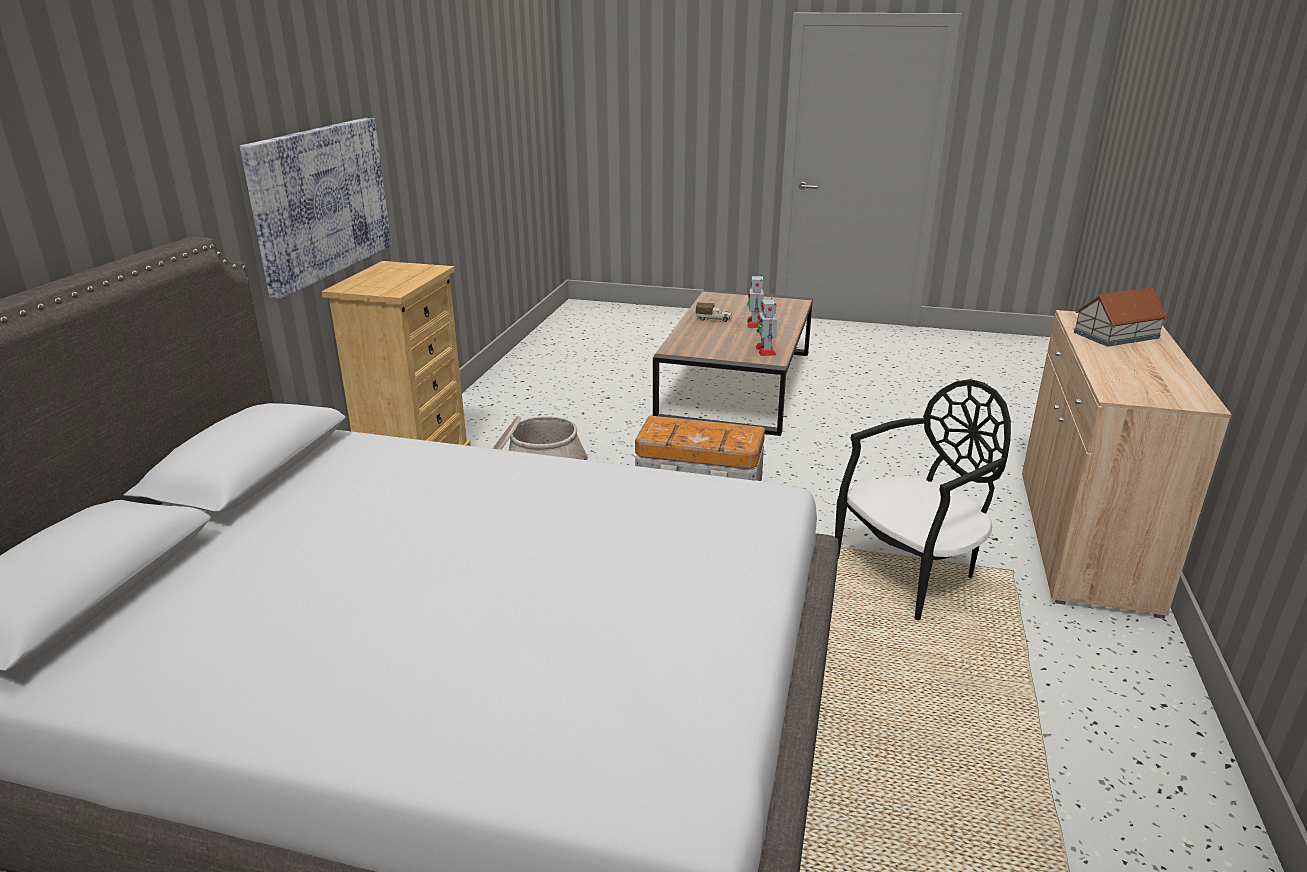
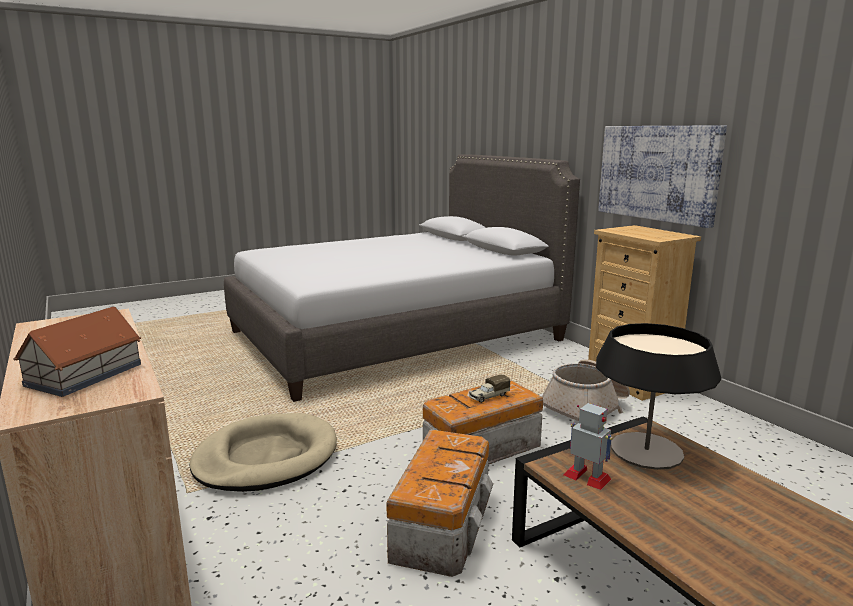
camera: 135 degrees right, 10 degrees down
toy truck [696,302,732,322] -> toy truck moved to [469,374,510,403]
toy robot [747,275,764,328] -> none
black chair [835,379,1011,620] -> beige dog bed [190,413,337,492]
none -> storage box [386,429,493,577]
none -> table lamp [596,323,721,470]

